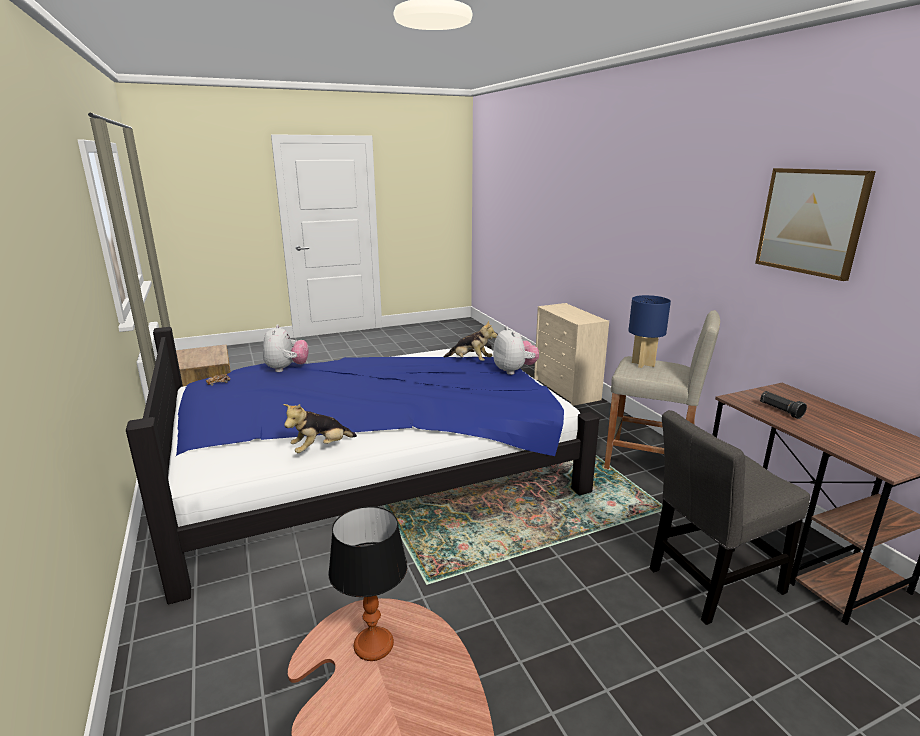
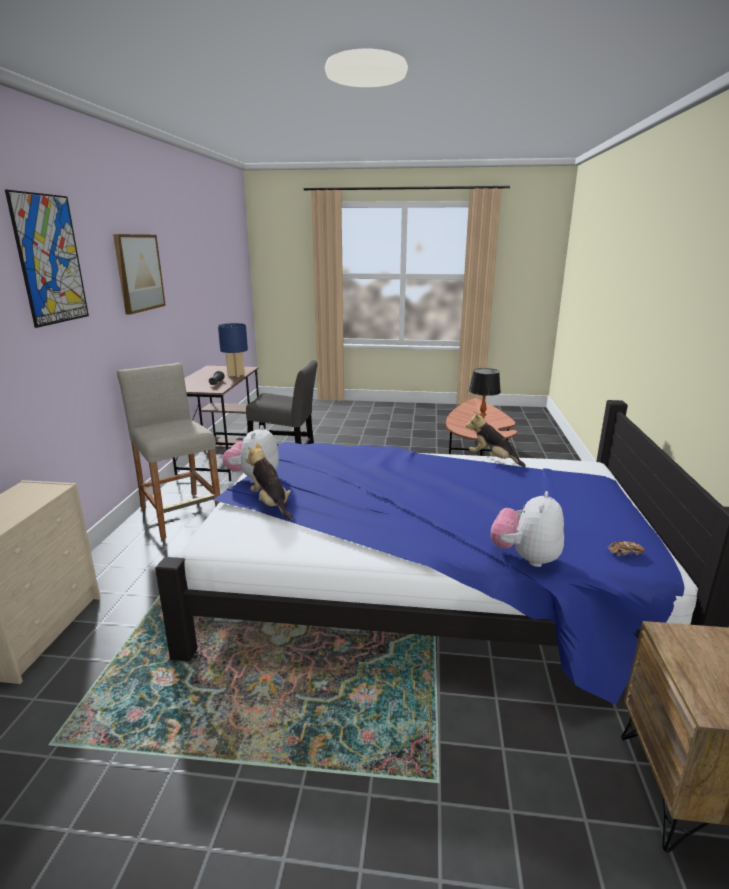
camera: 150 degrees left, 0 degrees up
plush toy [283,404,357,453] -> plush toy turned 135 degrees counterclockwise [466,411,526,467]
blue table lamp [628,295,671,368] -> blue table lamp moved to [218,323,248,377]
none -> picture [5,190,89,328]

